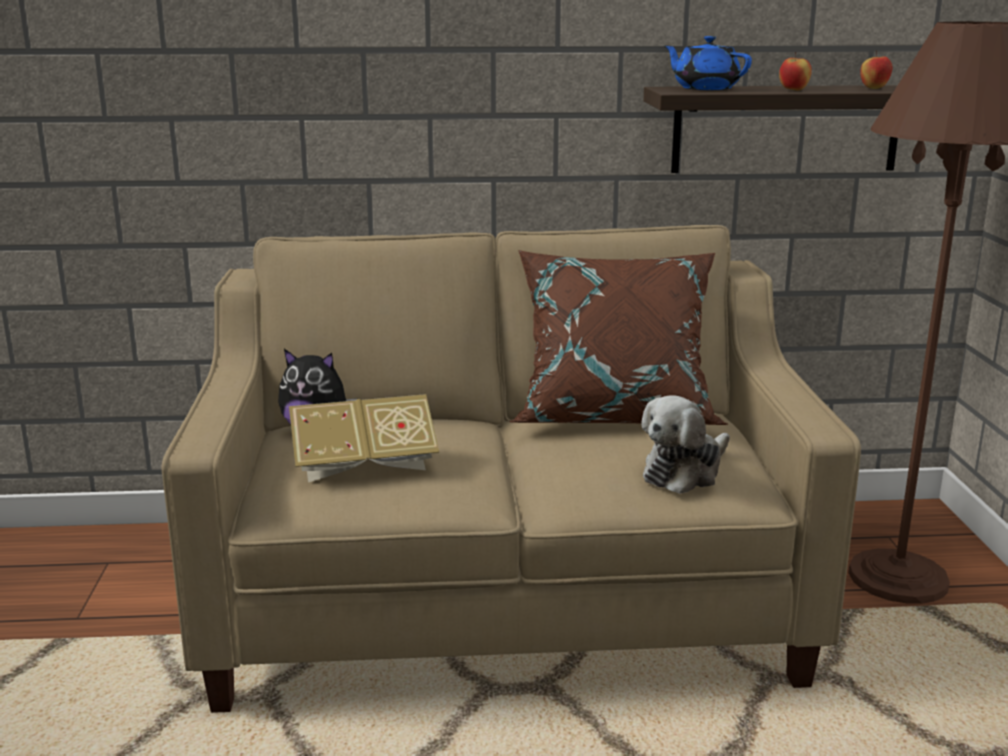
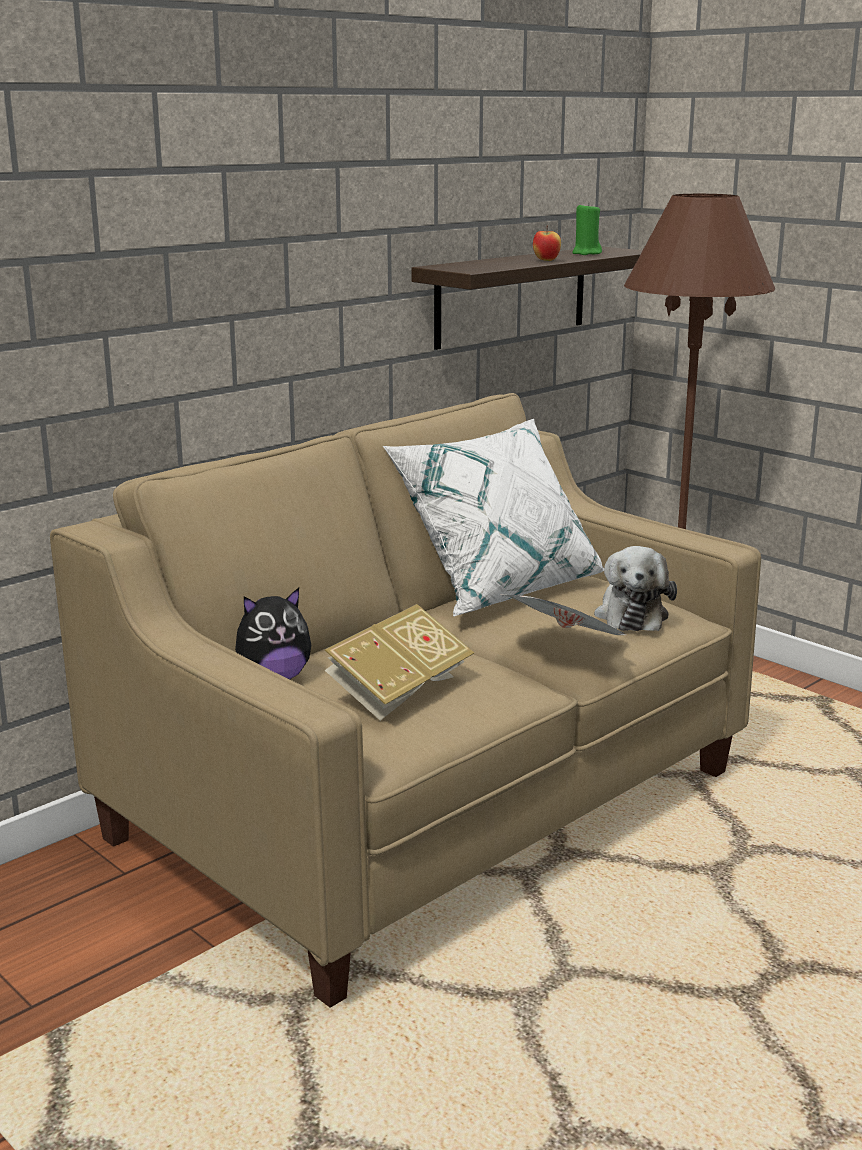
camera: 40 degrees left, 0 degrees up
brown pillow [509,250,728,425] -> white pillow [383,419,604,616]
blue teapot [664,36,752,90] -> none
apple [860,50,893,89] -> green candle [572,202,602,255]
none -> newspaper [499,594,626,635]

